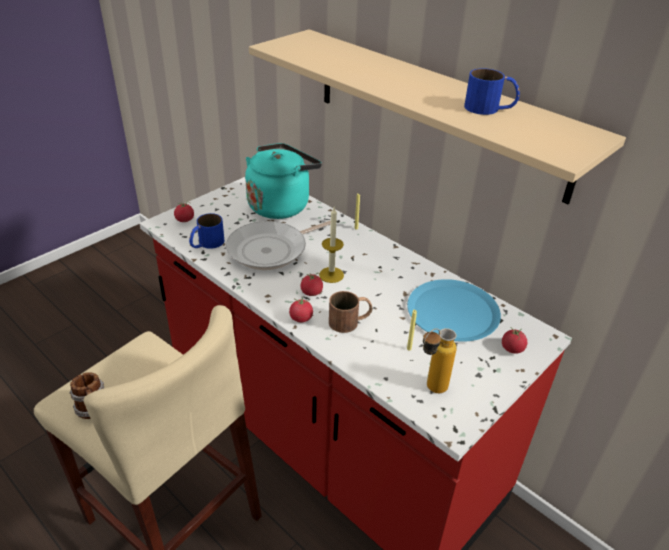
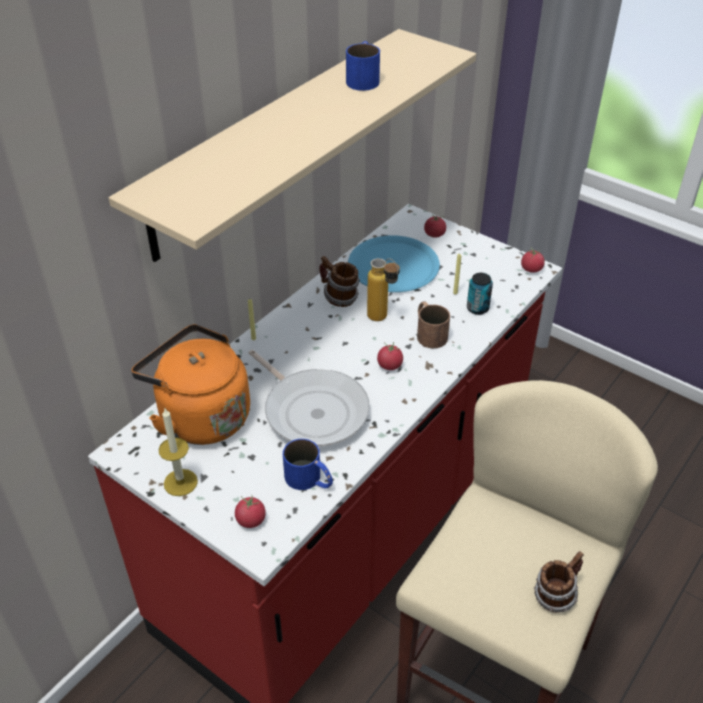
camera: 95 degrees left, 5 degrees up
turquoise kettle [245,143,322,219] -> orange kettle [131,324,250,445]
tomato [289,296,313,322] -> tomato moved to [521,247,545,273]
candle [319,207,344,283] -> candle moved to [158,408,198,496]
bottle [423,328,457,393] -> bottle moved to [367,258,400,321]
none -> mug [319,256,360,307]
none -> can [467,273,493,315]

